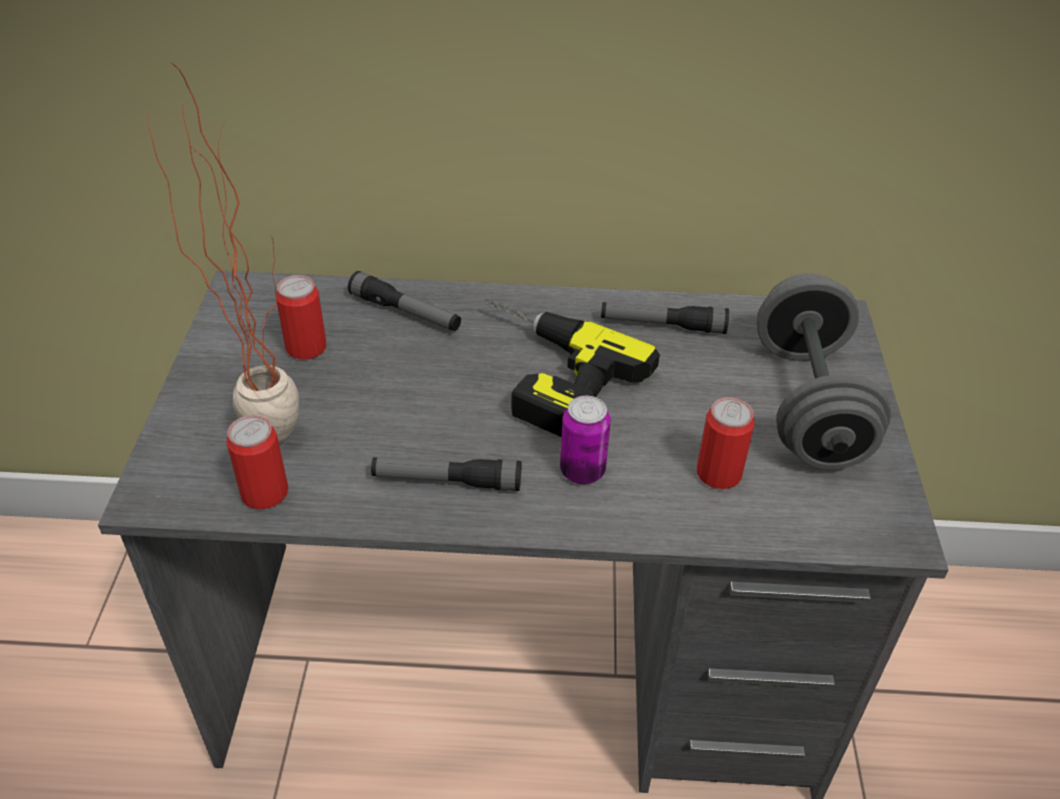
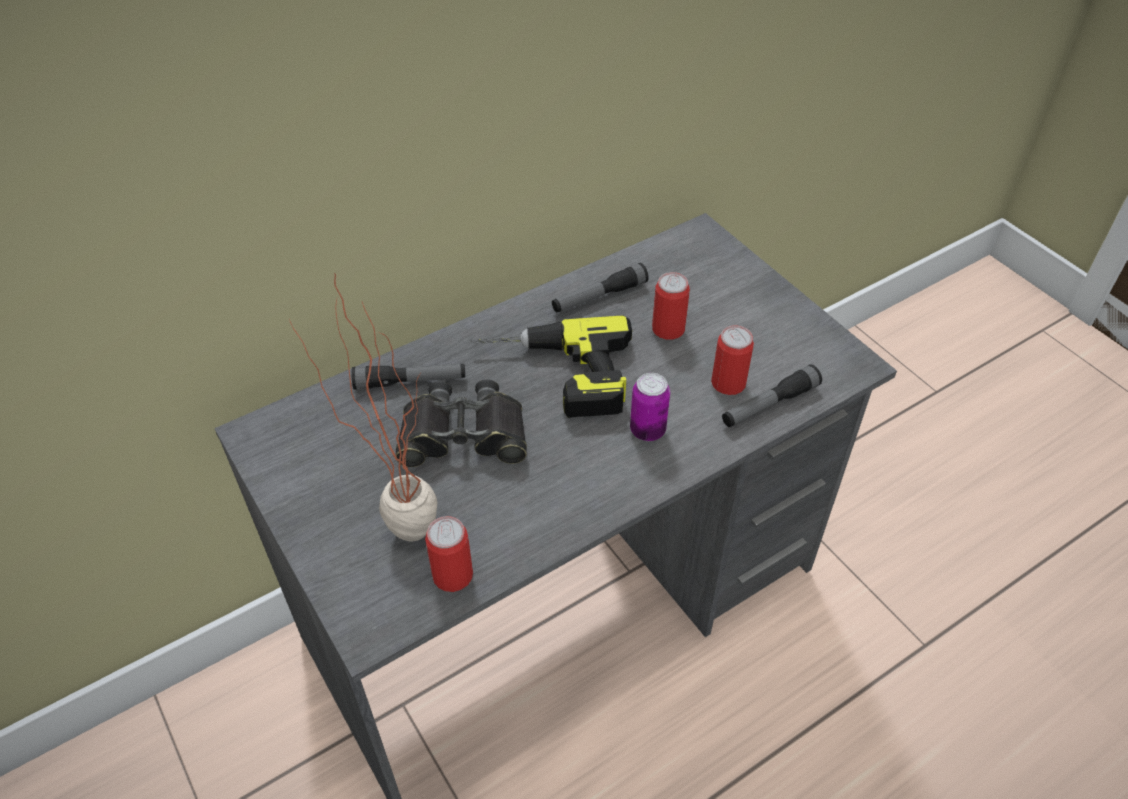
camera: 35 degrees left, 5 degrees up
can [276,275,326,360] -> can moved to [652,272,690,340]
flashlight [371,457,522,491] -> flashlight moved to [722,364,822,427]
grey dumbbell [756,273,891,469] -> none
none -> black binoculars [396,379,527,467]

